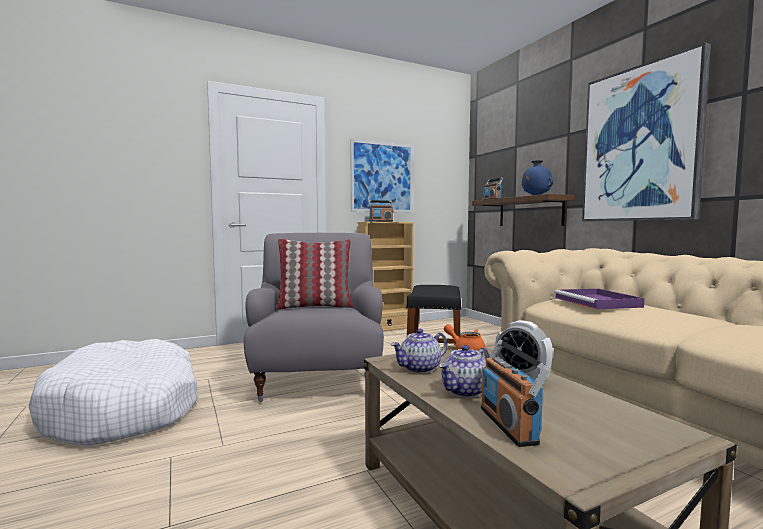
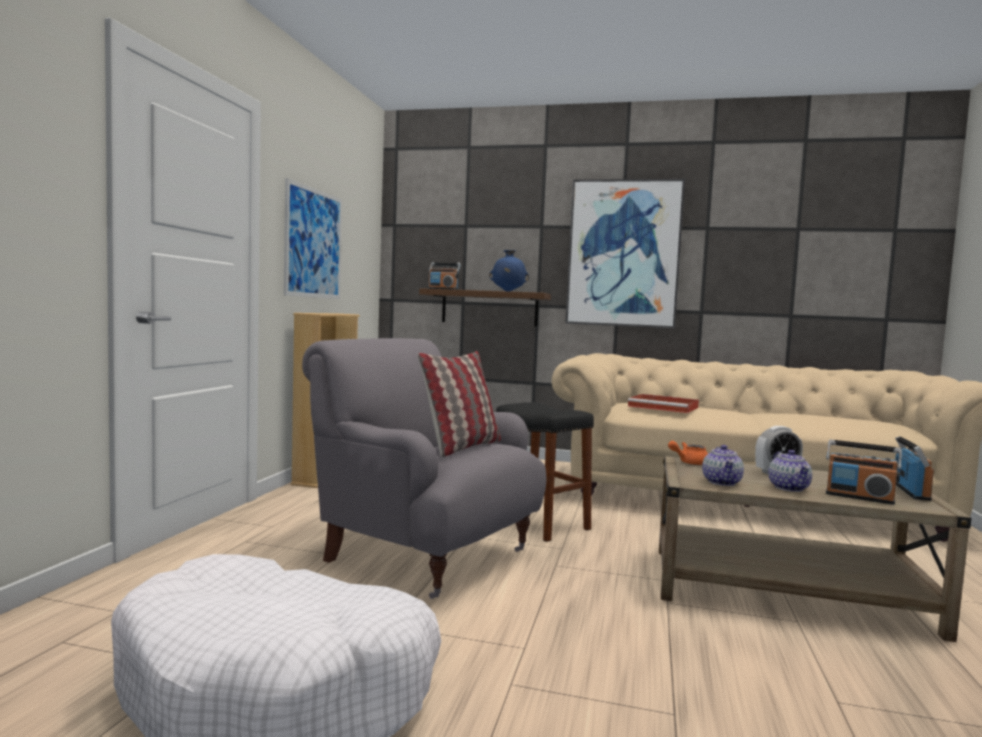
camera: 50 degrees left, 0 degrees up
radio [368,200,393,222] -> radio moved to [895,436,934,501]
purple tray [554,289,645,310] -> red tray [628,394,699,413]

